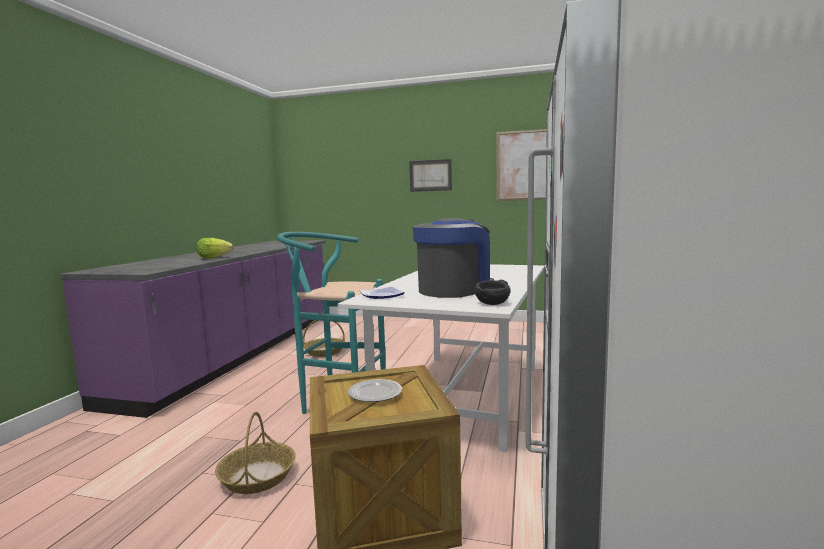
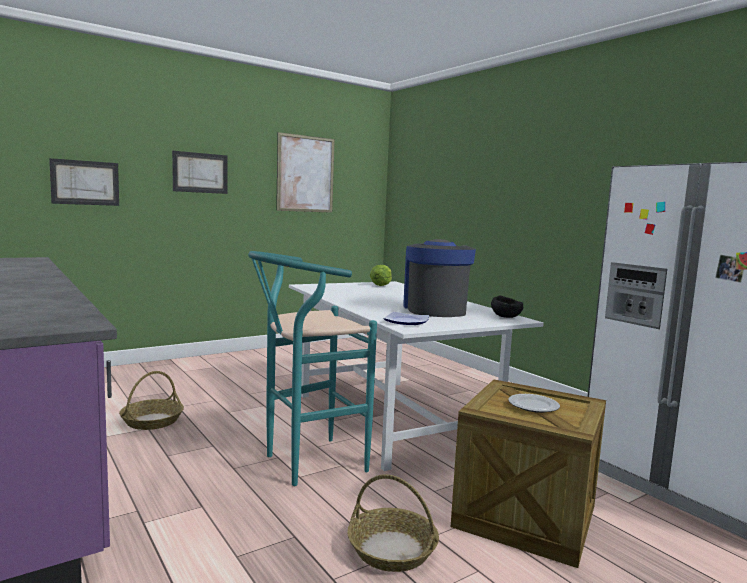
camera: 50 degrees left, 0 degrees up
lettuce [197,238,233,258] -> lettuce moved to [370,265,392,286]
none -> picture [49,158,119,206]

